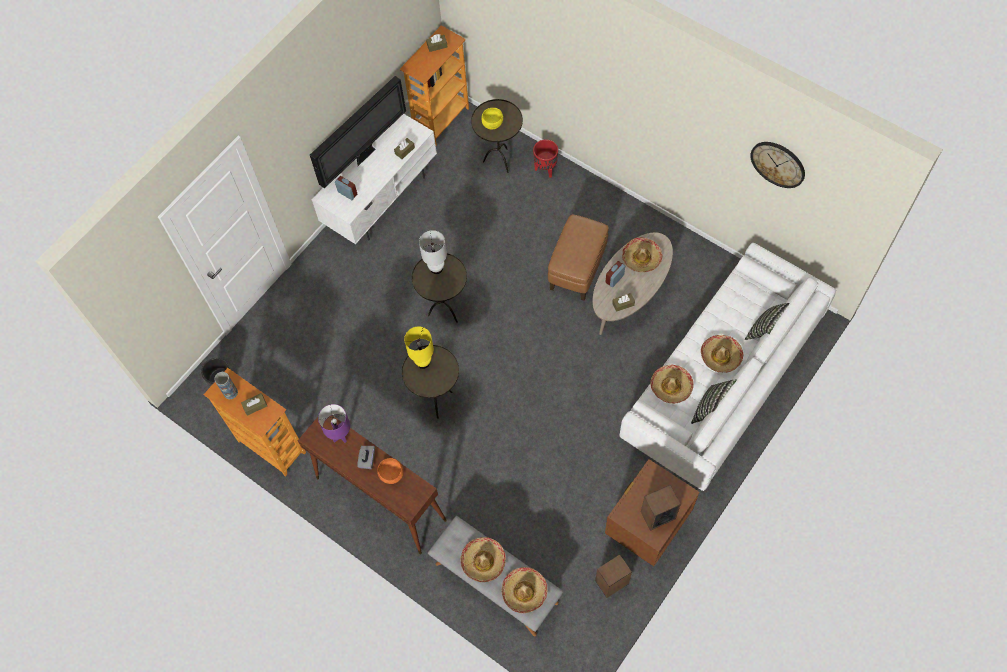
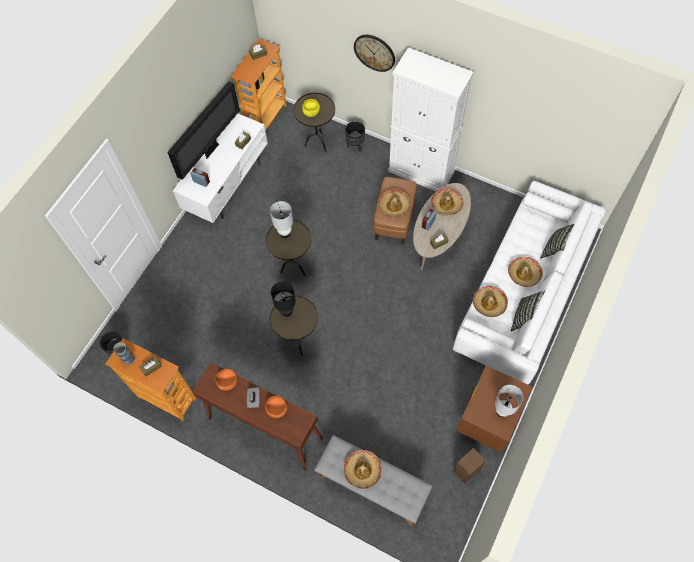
camera: 10 degrees left, 0 degrees up
purple table lamp [318,404,350,443] -> orange bowl [215,369,238,391]
yellow table lamp [404,326,434,369] -> black table lamp [271,282,296,317]
hat [502,567,548,613] -> hat moved to [378,189,411,217]
red planter [533,139,558,178] -> black planter [345,121,365,152]
speaker [641,485,681,531] -> white table lamp [495,385,523,417]
wall clock [750,142,805,188] -> wall clock moved to [354,35,395,72]
none -> white cabinet [388,47,474,191]

